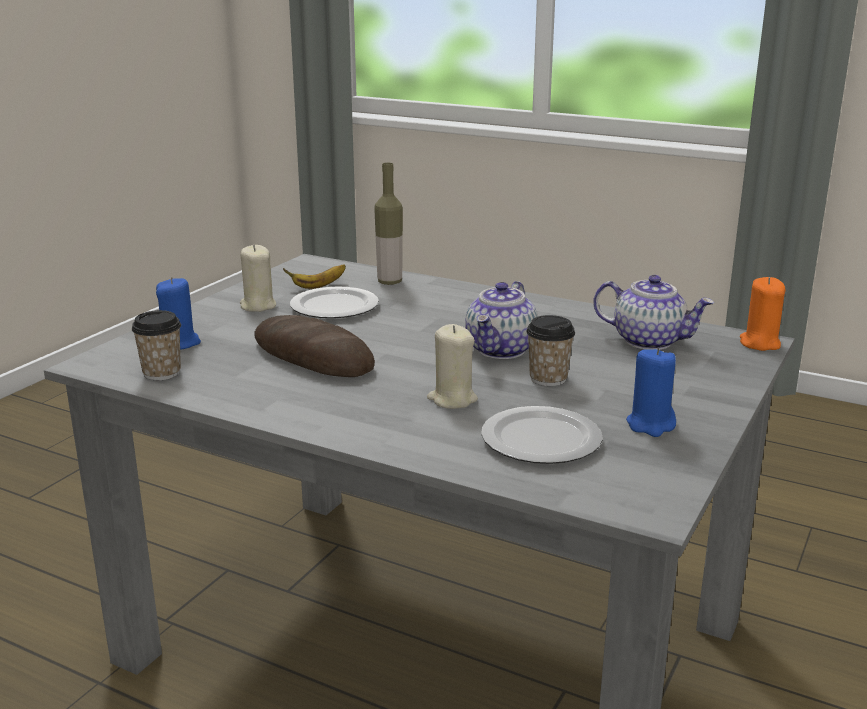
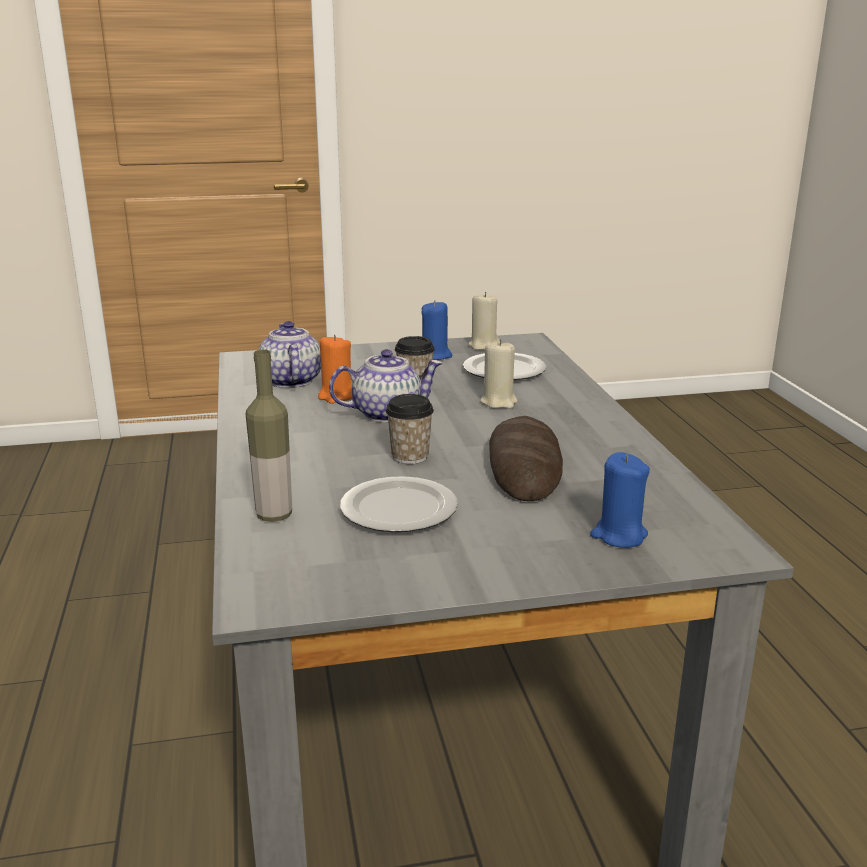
camera: 130 degrees left, 0 degrees up
cup [132,310,181,380] -> cup moved to [386,394,434,464]
beige candle [240,245,276,312] -> beige candle moved to [468,292,500,350]
banana [283,265,346,289] -> none
orange candle [740,277,786,351] -> orange candle moved to [318,334,353,403]

